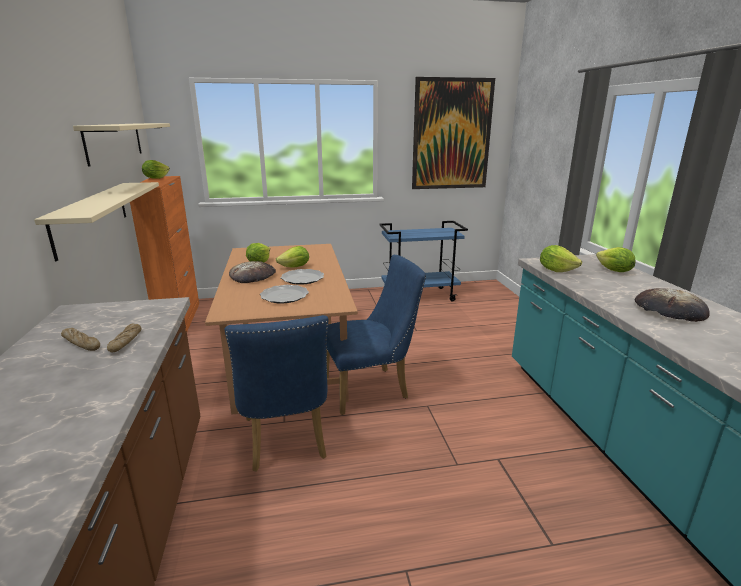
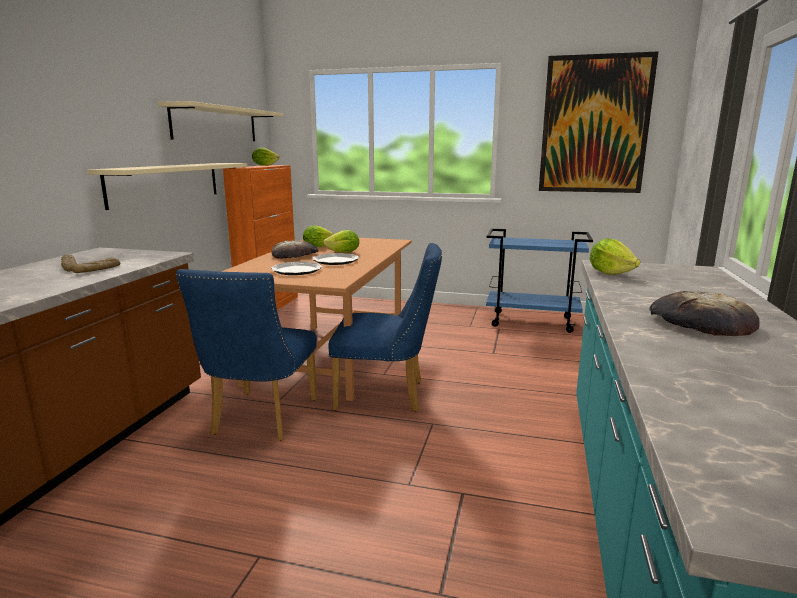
camera: 25 degrees right, 5 degrees down
lettuce [596,247,635,272] -> none

